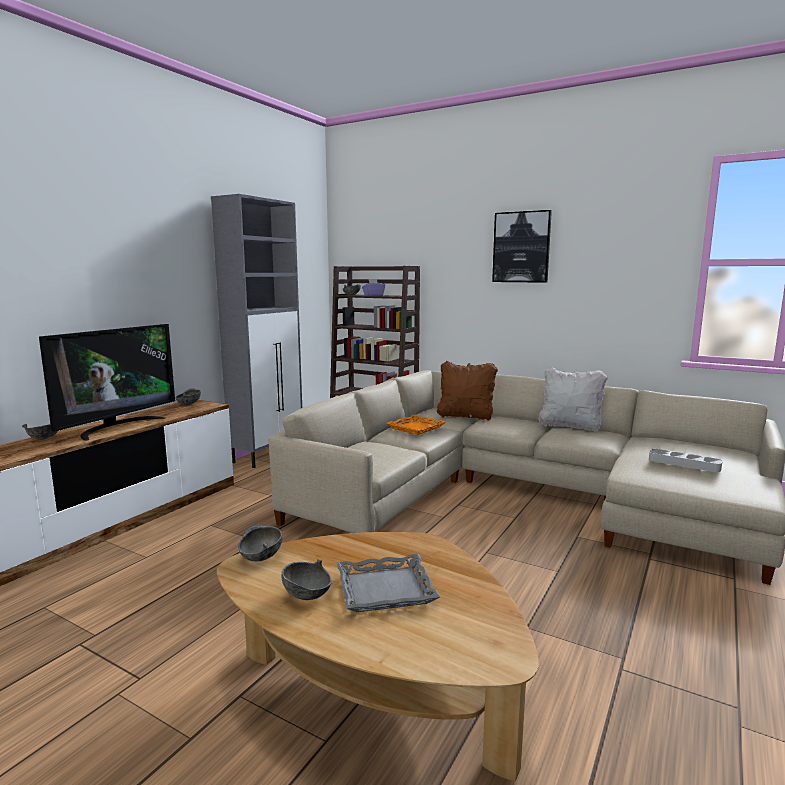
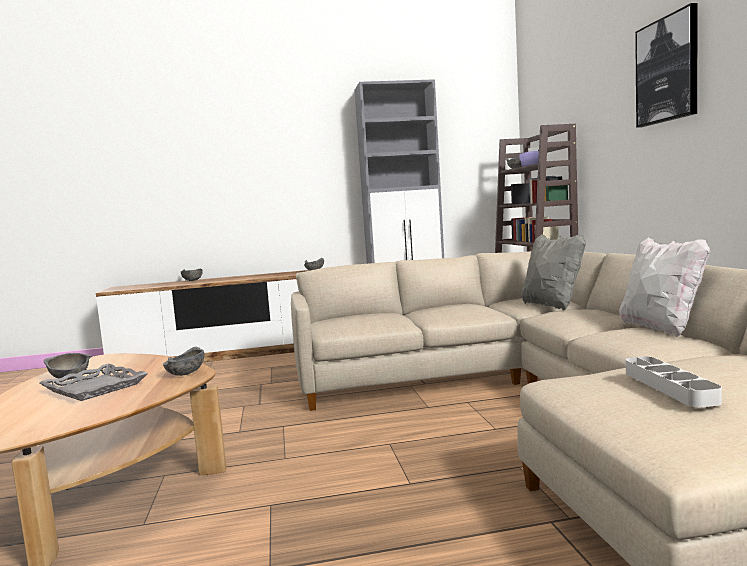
camera: 50 degrees right, 5 degrees down
television [39,324,175,441] -> none
grey bowl [238,525,283,561] -> grey bowl moved to [163,347,204,376]
orange tray [386,414,446,435] -> none
brown pillow [437,361,498,421] -> grey pillow [521,234,586,311]

